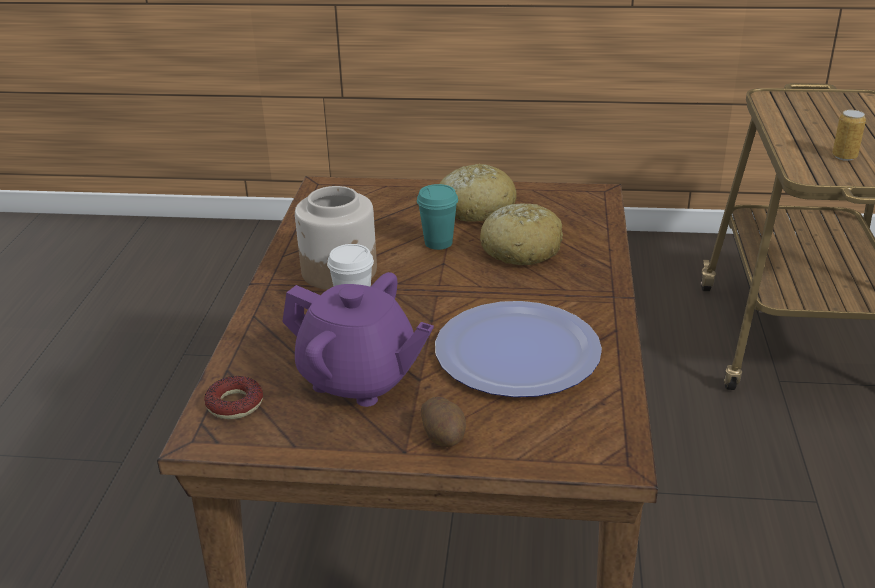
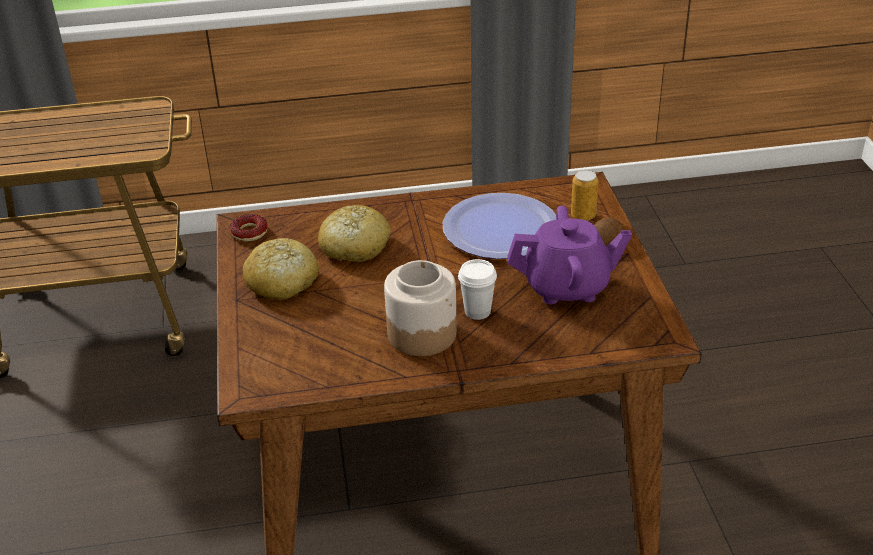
camera: 105 degrees left, 5 degrees up
donut [204,376,263,419] -> donut moved to [230,214,268,241]
purple teapot [282,272,434,407] -> purple teapot turned 75 degrees clockwise [507,206,632,304]
turquoise cup [417,184,458,250] -> none
can [832,110,866,161] -> can moved to [571,170,598,221]

